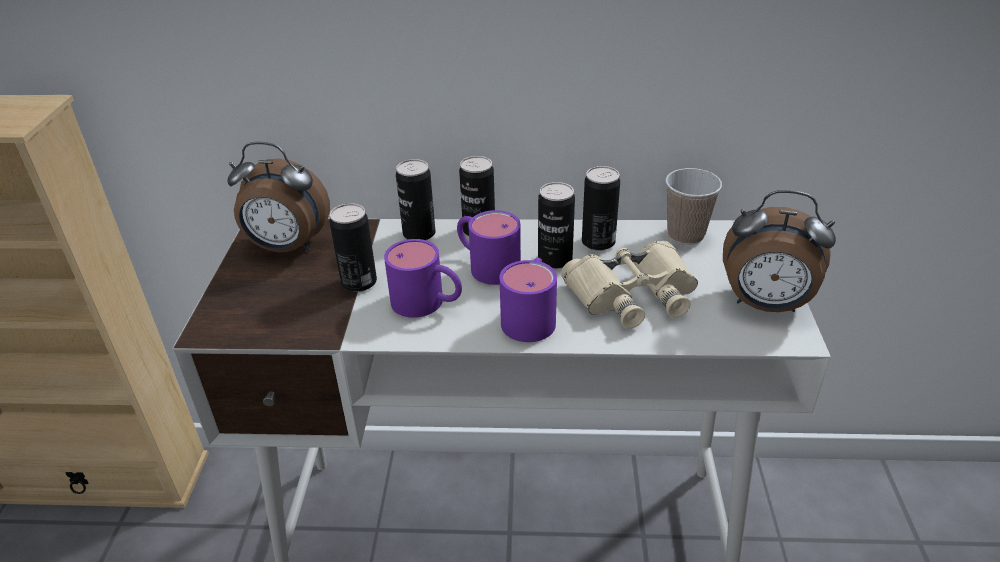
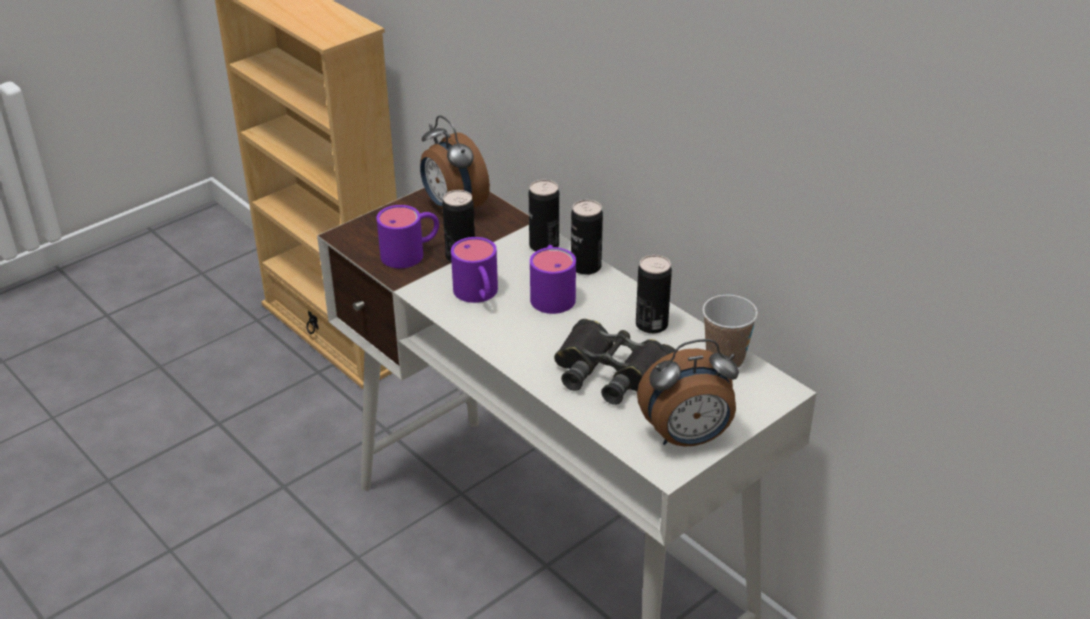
camera: 45 degrees right, 0 degrees up
purple mug [500,257,557,342] -> purple mug moved to [377,205,439,268]
can [538,182,575,269] -> none
beige binoculars [561,241,698,328] -> black binoculars [554,319,675,405]
alarm clock [723,190,836,312] -> alarm clock turned 75 degrees counterclockwise [637,339,739,447]

